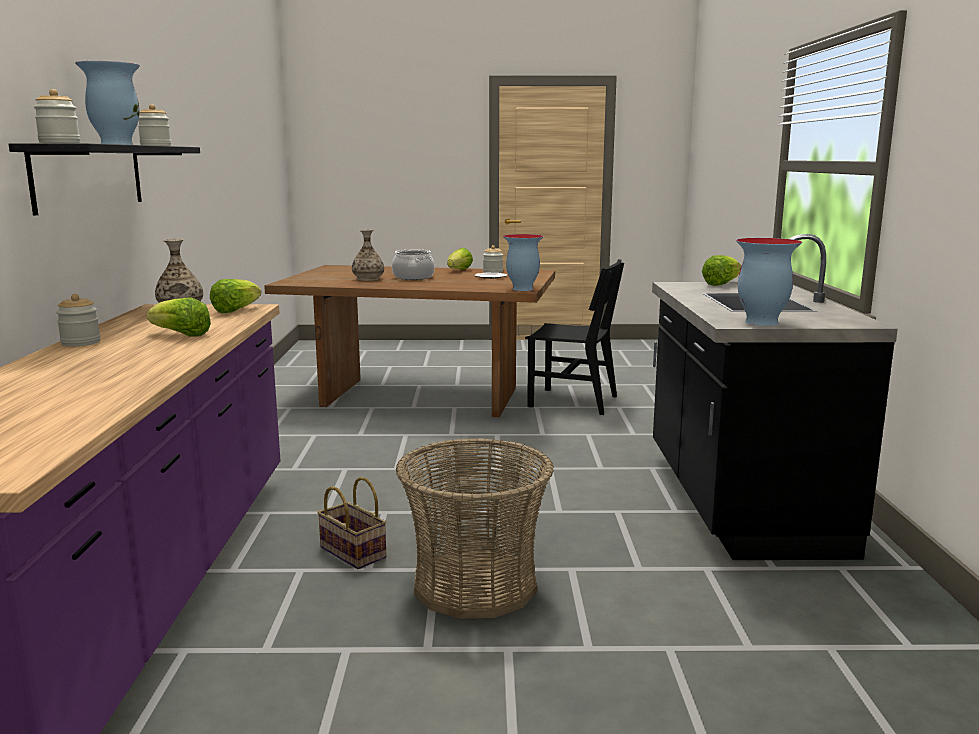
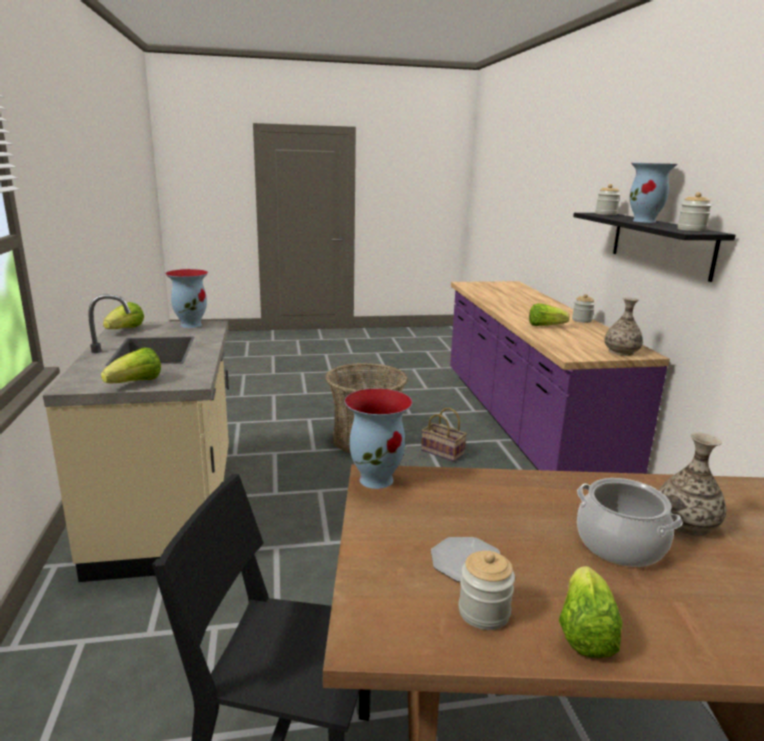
camera: 170 degrees right, 5 degrees up
lettuce [210,279,261,313] -> lettuce moved to [103,302,144,329]
black counter [652,234,898,560] -> beige counter [43,294,229,582]

